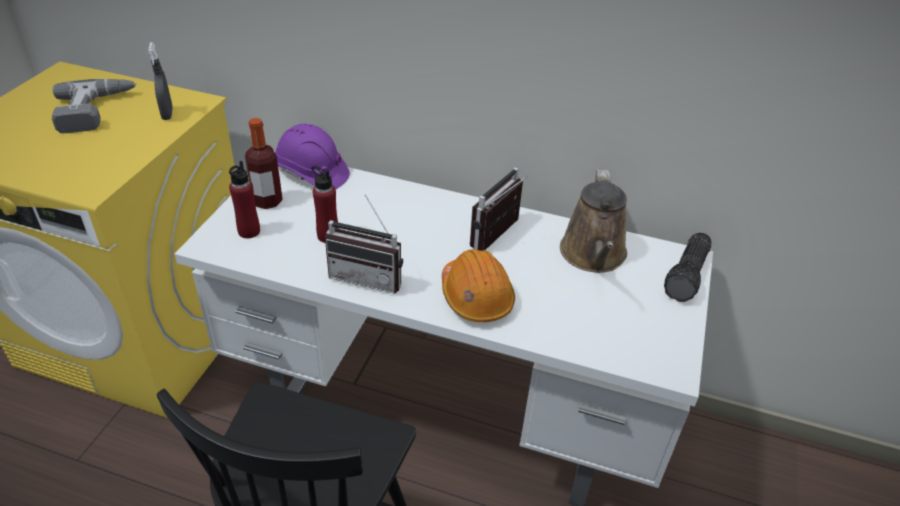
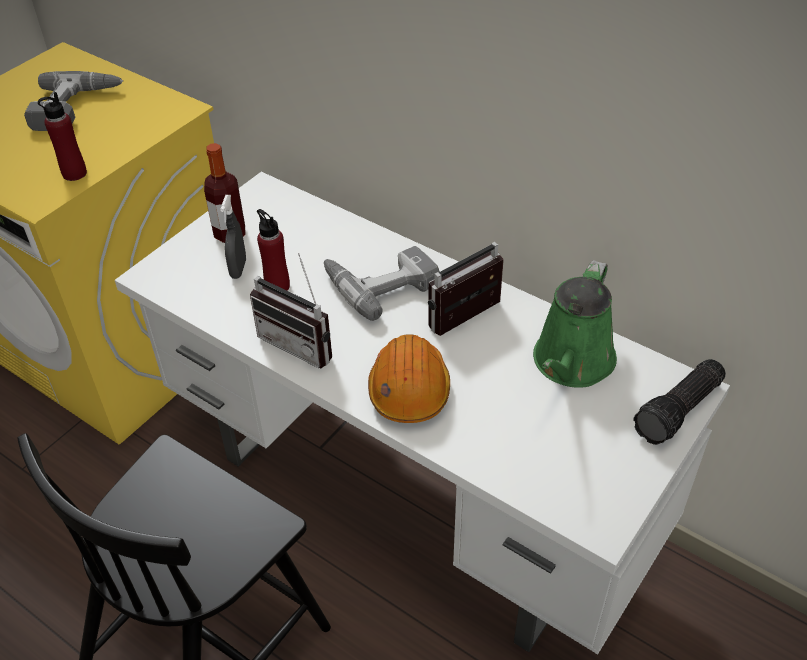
camera: 20 degrees right, 5 degrees up
grey spray bottle [148,42,173,120] -> grey spray bottle moved to [220,195,246,279]
red bottle [229,161,260,238] -> red bottle moved to [38,92,87,181]
purple hard hat [275,124,350,189] -> none
brown watering can [560,170,627,273] -> green watering can [533,260,617,388]
none -> power drill [324,246,440,321]

